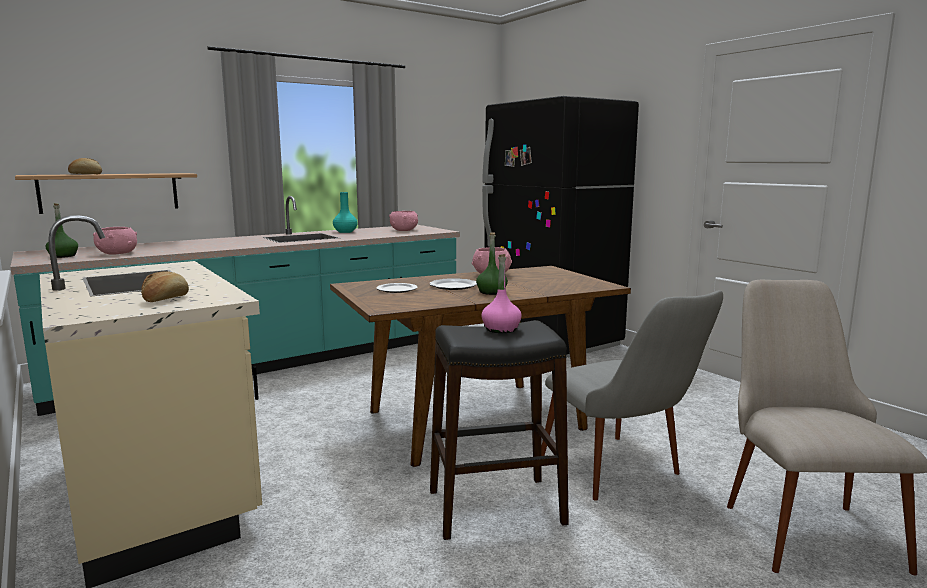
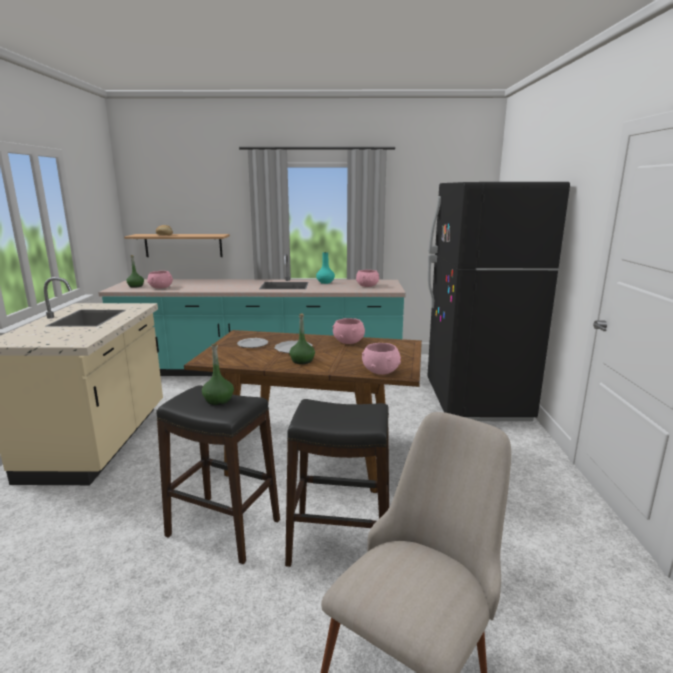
camera: 35 degrees right, 5 degrees up
bread [141,271,189,302] -> none
pink bottle [481,254,521,333] -> green bottle [202,344,234,405]
grey chair [541,290,723,501] -> black stool [285,399,389,567]
none -> pink bowl [362,343,401,375]

